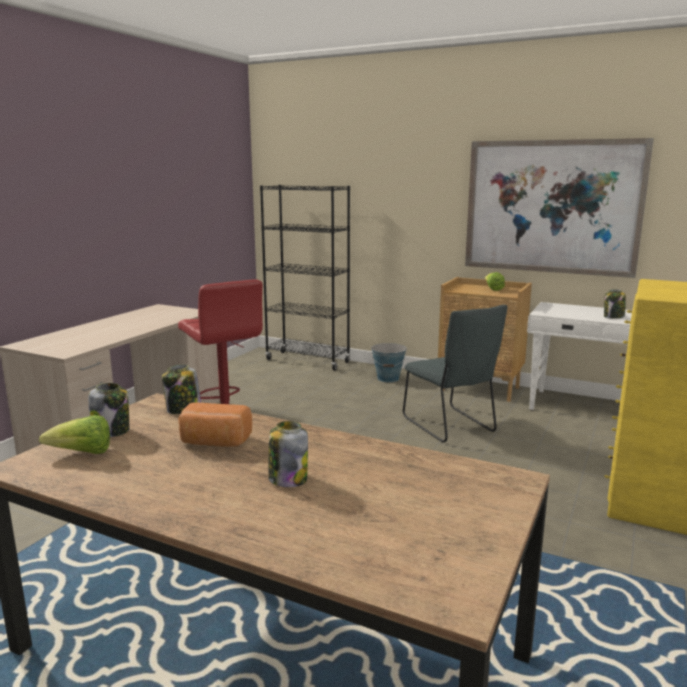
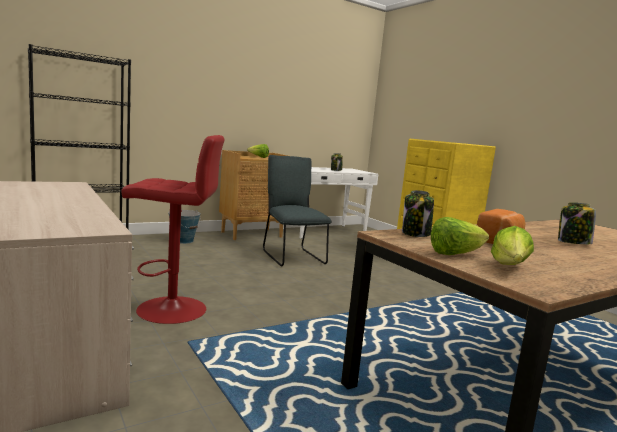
camera: 60 degrees left, 5 degrees down
jar [89,383,129,437] -> lettuce [431,217,489,255]
grey chair [403,305,507,443] -> grey chair turned 120 degrees counterclockwise [263,155,332,266]
picture [465,138,654,278] -> none

